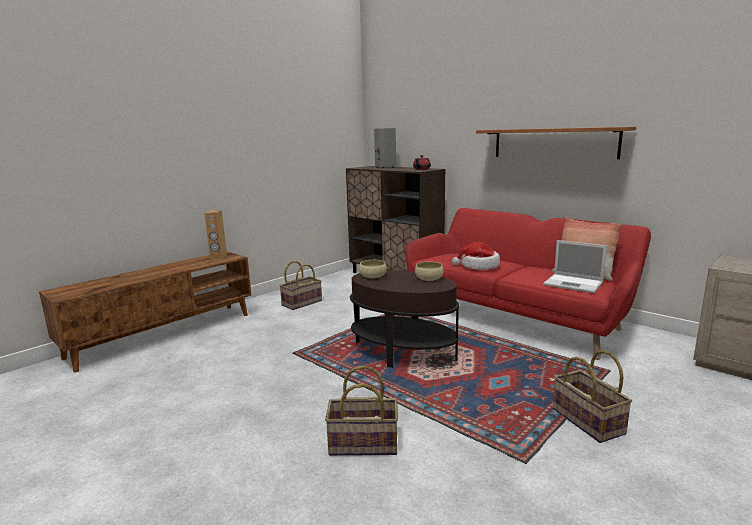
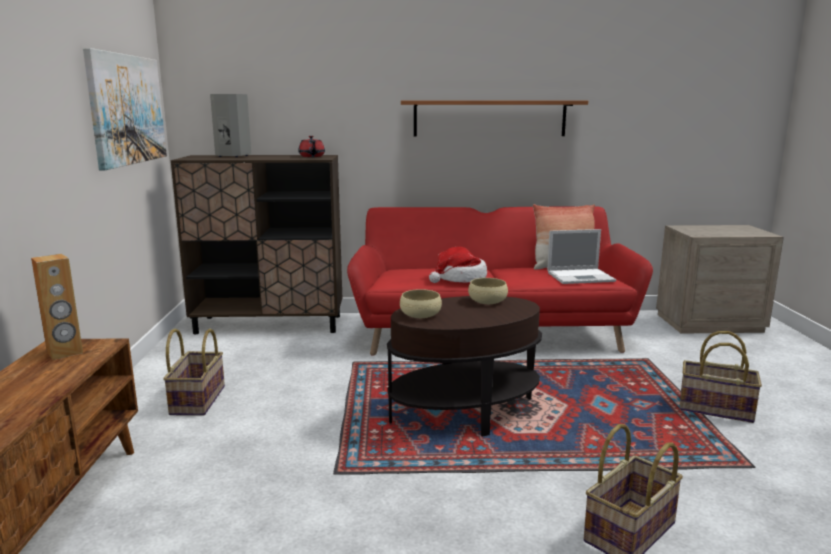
camera: 45 degrees left, 0 degrees up
none -> picture [83,48,167,170]

